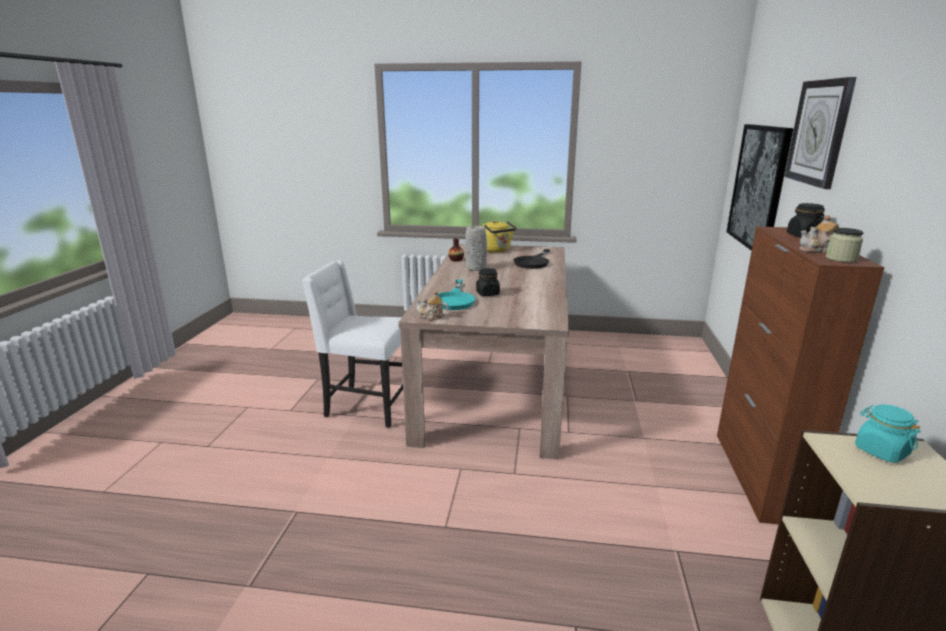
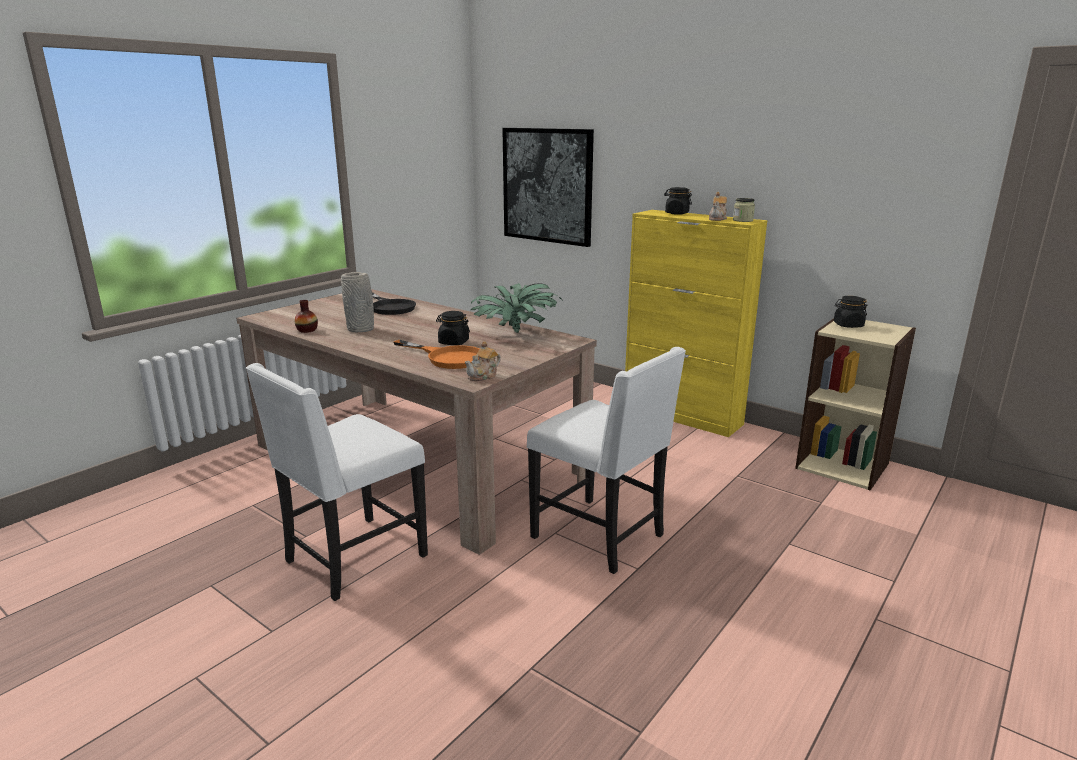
camera: 60 degrees left, 0 degrees up
turquoise frying pan [438,279,476,310] -> orange frying pan [394,340,480,369]
yellow kettle [483,220,517,252] -> none
brown cabinet [717,227,885,524] -> yellow cabinet [625,210,768,437]
wall clock [784,77,857,189] -> none
turquoise jar [855,404,921,463] -> black jar [834,296,867,328]
none -> potted plant [470,283,562,333]
none -> white chair [527,347,686,574]

